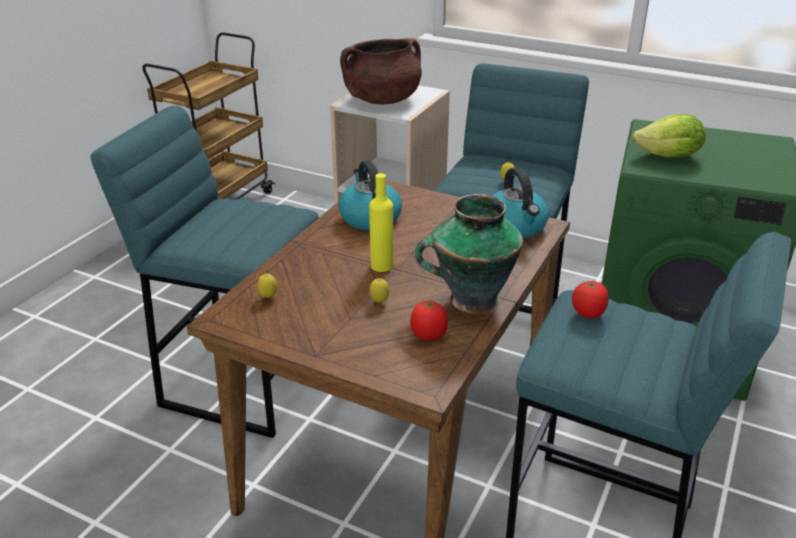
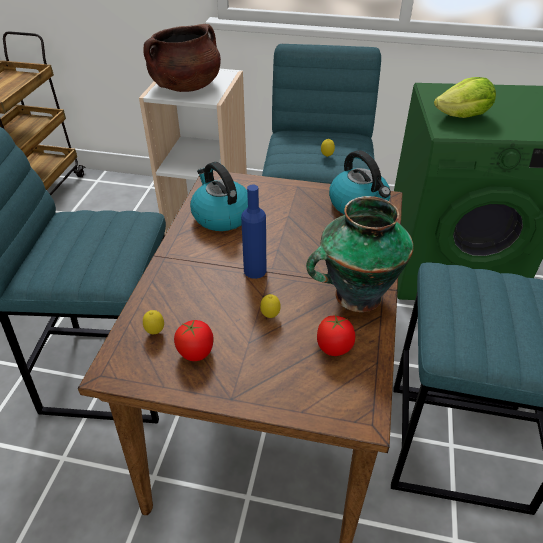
camera: 15 degrees left, 10 degrees up
yellow bottle [369,173,393,272] -> blue bottle [241,185,266,279]
tomato [572,280,608,318] -> tomato moved to [174,319,214,361]

